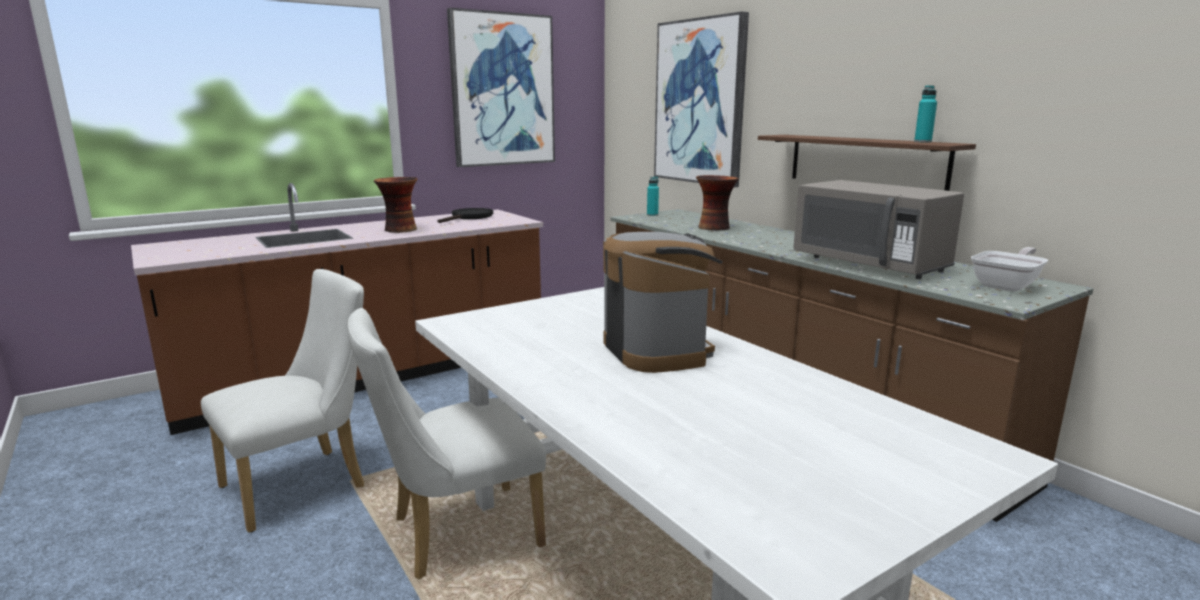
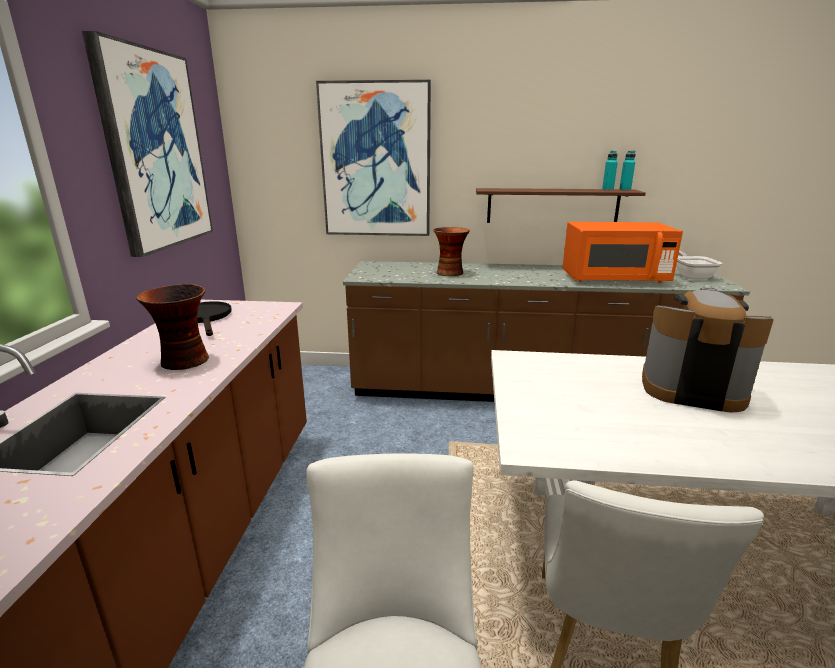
camera: 50 degrees left, 5 degrees up
turquoise bottle [647,177,659,216] -> turquoise bottle moved to [619,151,635,191]
grey microwave [794,180,964,279] -> orange microwave [563,222,683,283]

